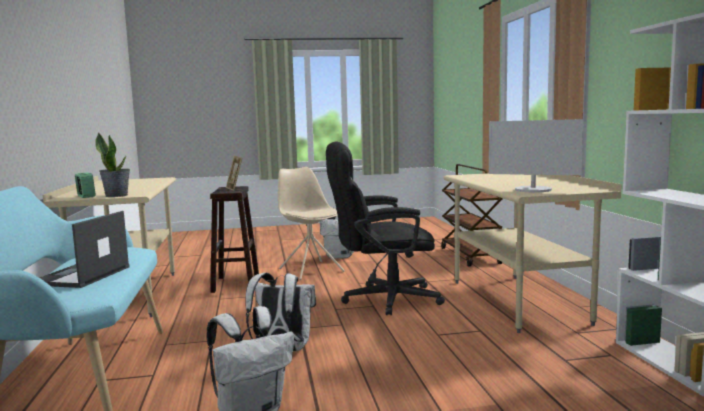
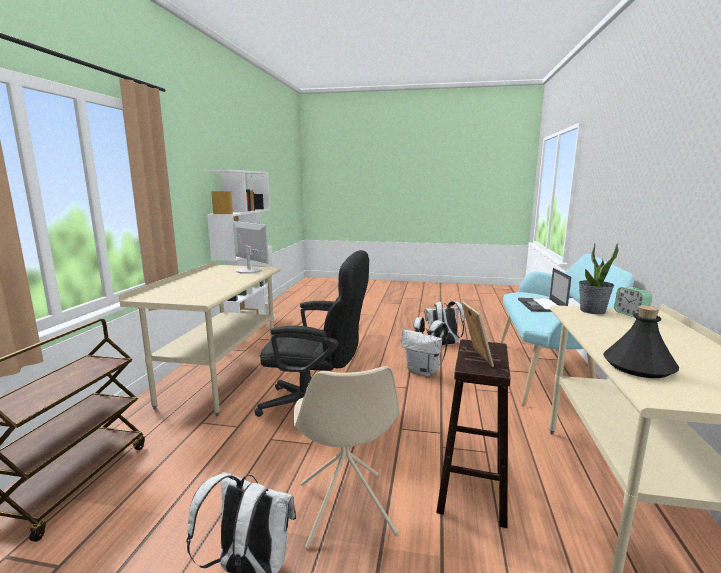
camera: 160 degrees left, 5 degrees up
laptop [40,211,130,288] -> laptop turned 150 degrees clockwise [518,268,571,312]
none -> black bottle [603,305,679,378]

